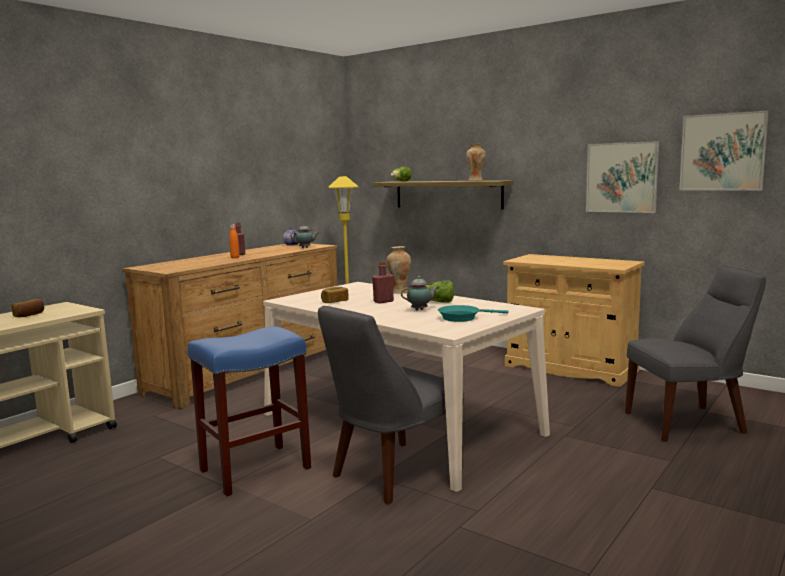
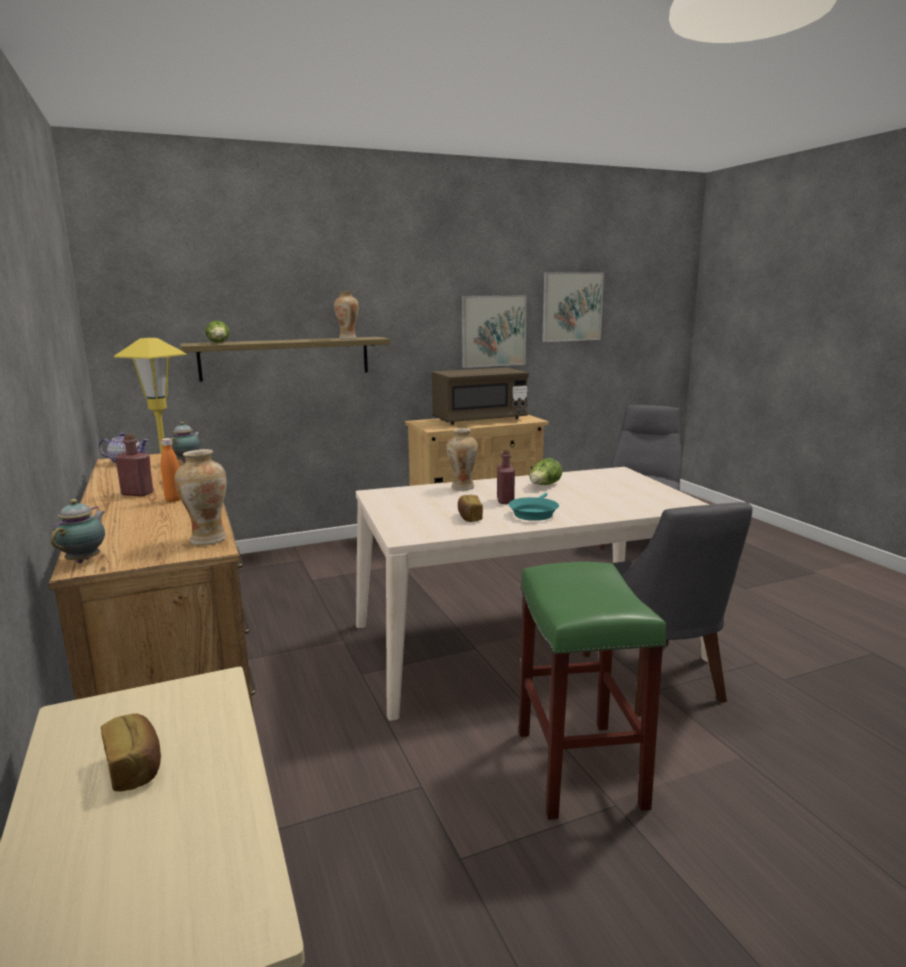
camera: 60 degrees left, 5 degrees up
blue stool [187,326,311,496] -> green stool [519,562,667,820]
teapot [401,276,438,311] -> teapot moved to [51,499,105,563]
turquoise frying pan [438,305,509,322] -> turquoise frying pan moved to [508,493,559,521]
none -> vase [175,449,227,545]
none -> brown microwave [432,368,529,425]

